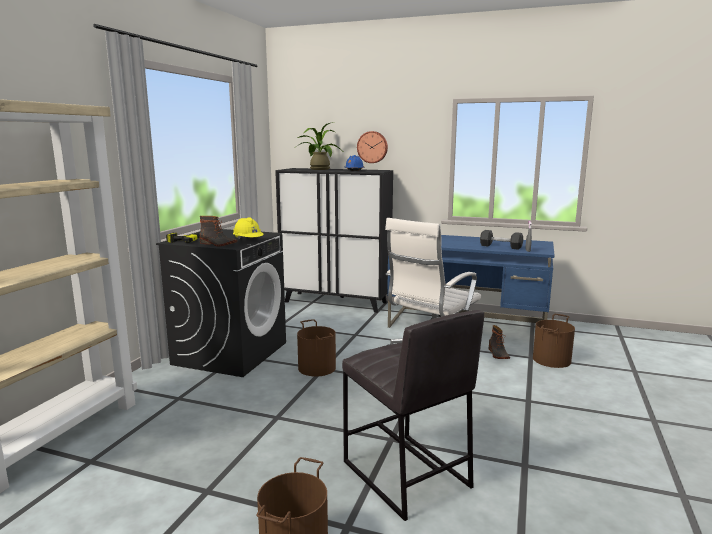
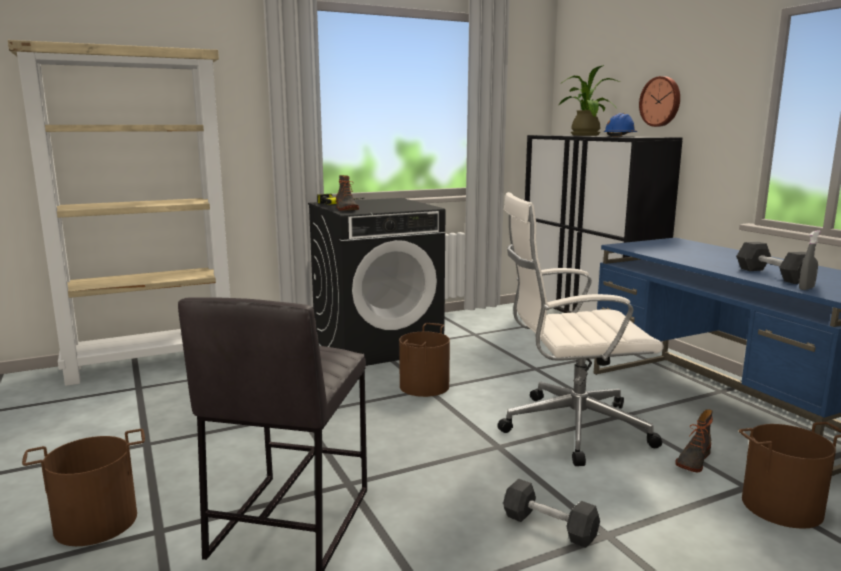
camera: 45 degrees right, 0 degrees up
yellow hard hat [233,217,264,239] -> none
none -> grey dumbbell [503,478,600,548]

